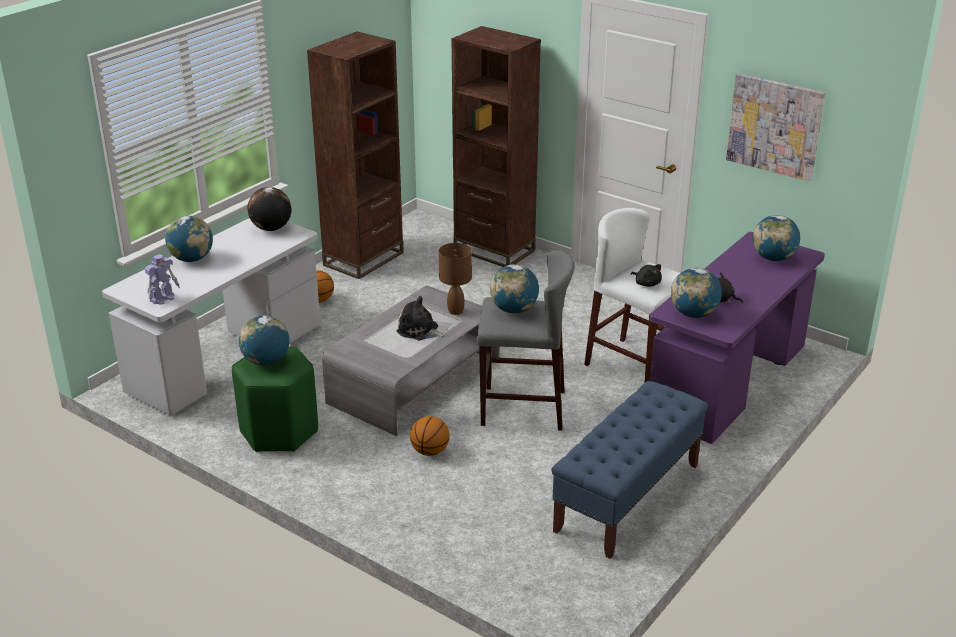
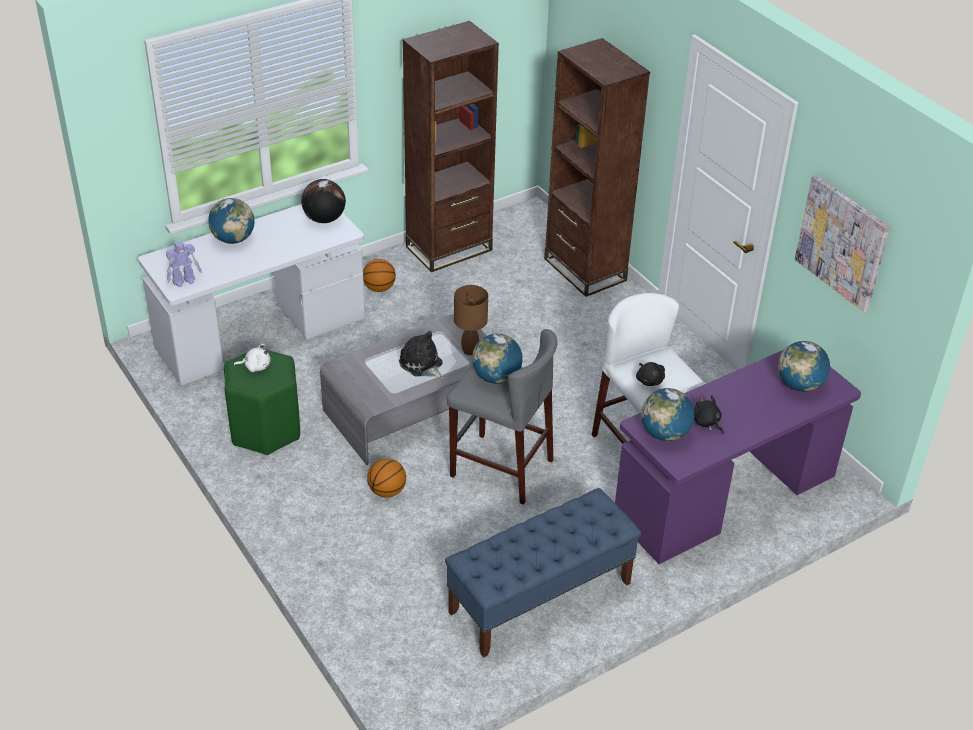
camera: 20 degrees right, 10 degrees up
globe [239,315,289,365] -> white plush toy [234,344,271,372]

